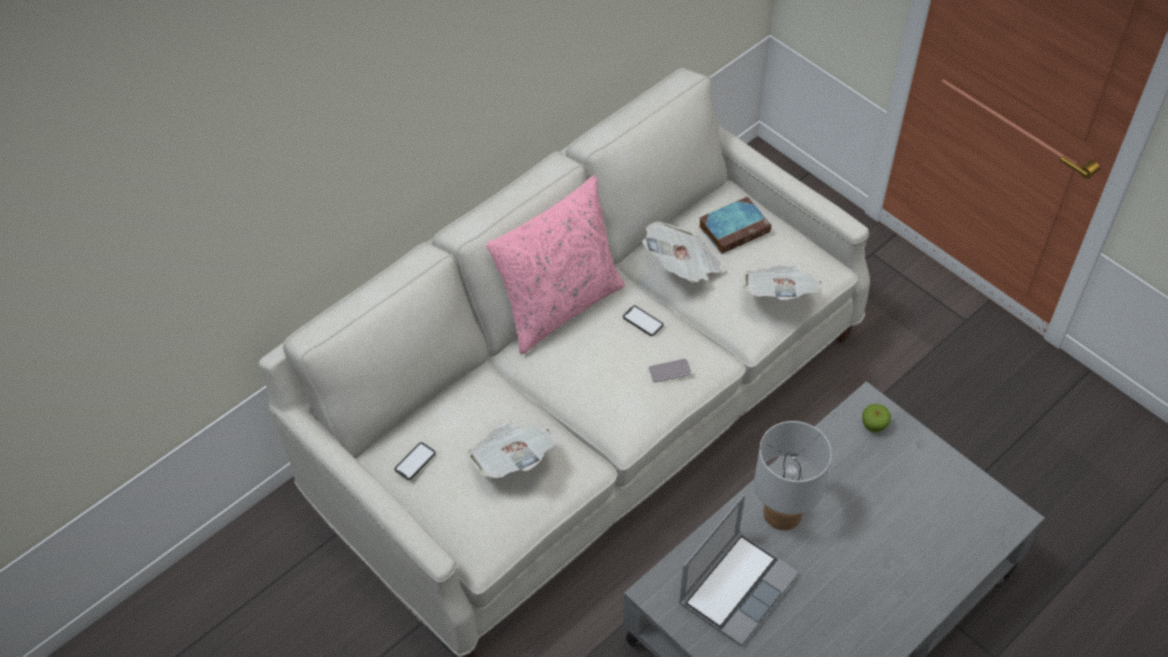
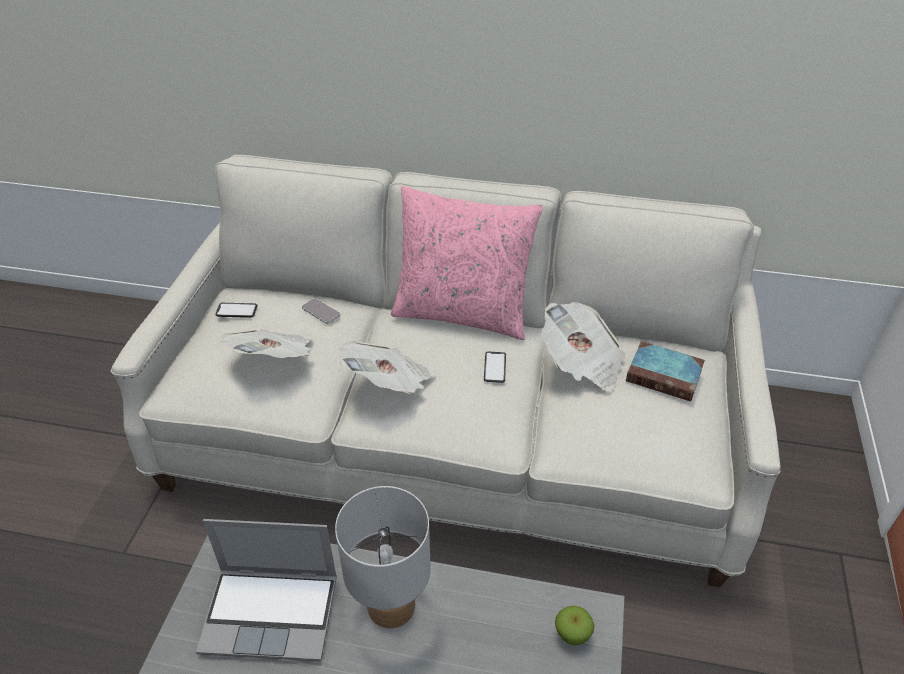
camera: 55 degrees right, 10 degrees down
phone [649,359,692,382] -> phone moved to [302,298,340,324]
newspaper [743,263,822,300] -> newspaper moved to [339,341,436,394]

